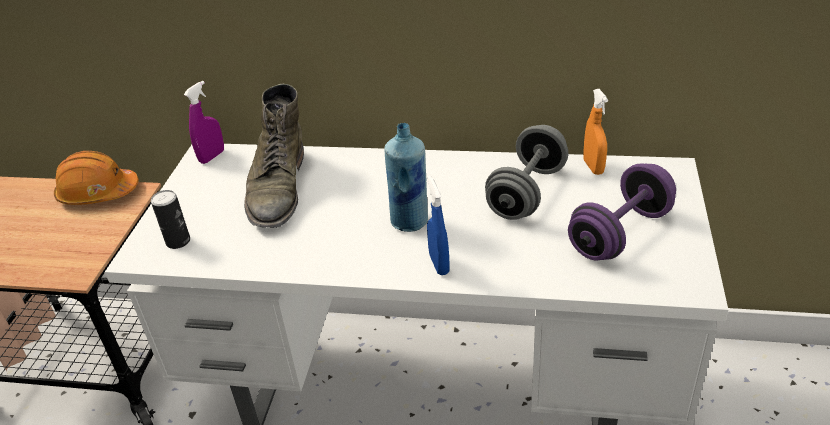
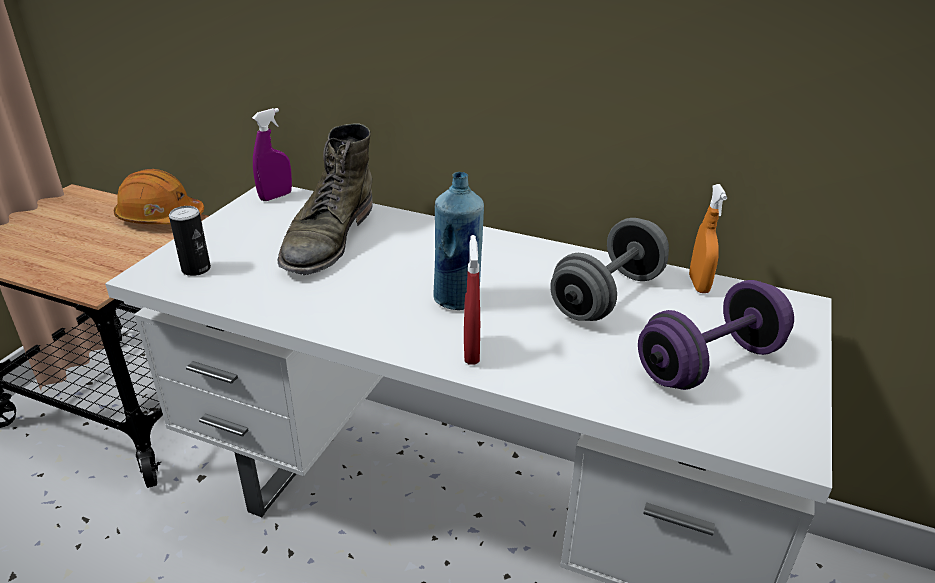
camera: 10 degrees right, 5 degrees down
blue spray bottle [427,176,450,275] -> red spray bottle [464,235,480,365]

